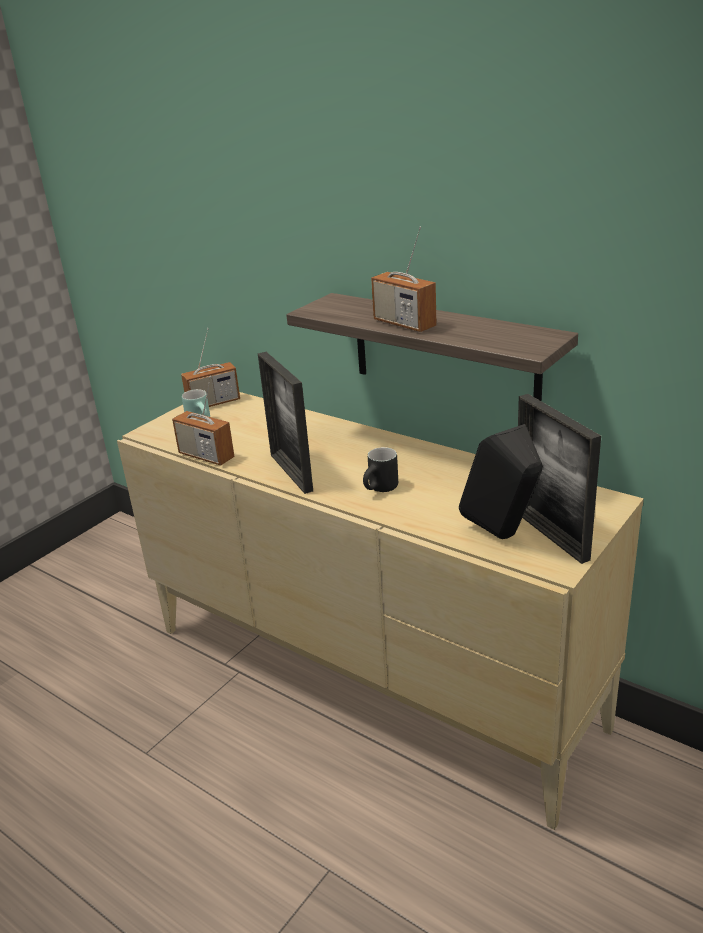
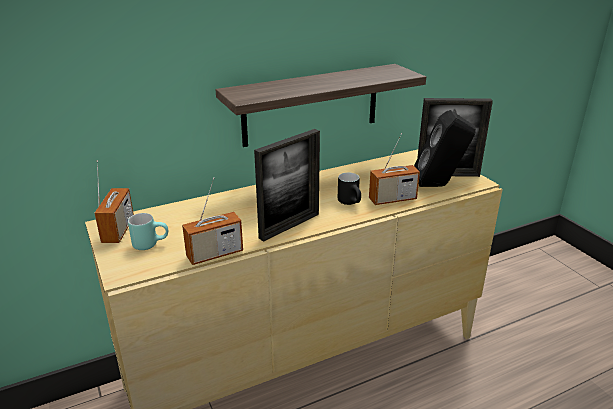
camera: 65 degrees left, 0 degrees up
picture frame [258,352,313,494] -> picture frame turned 45 degrees counterclockwise [254,129,320,242]
radio [371,227,437,332] -> radio moved to [369,133,420,205]

